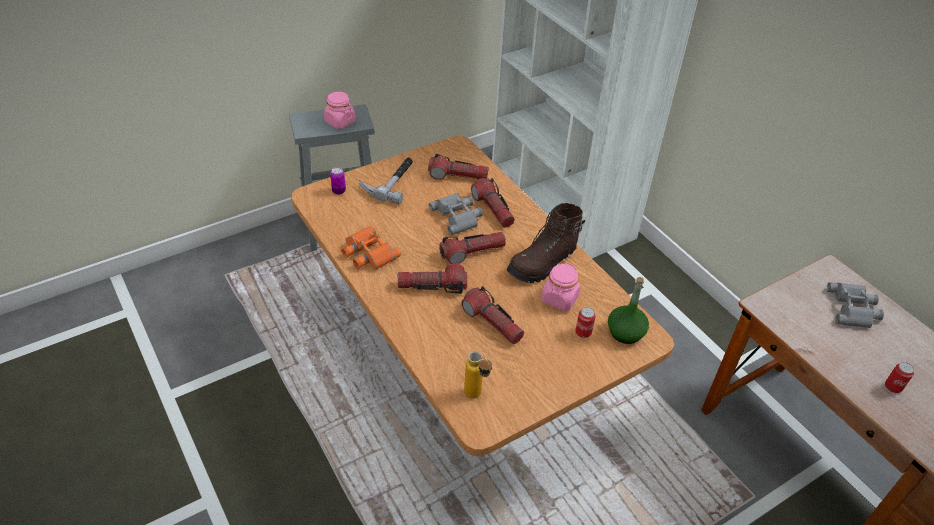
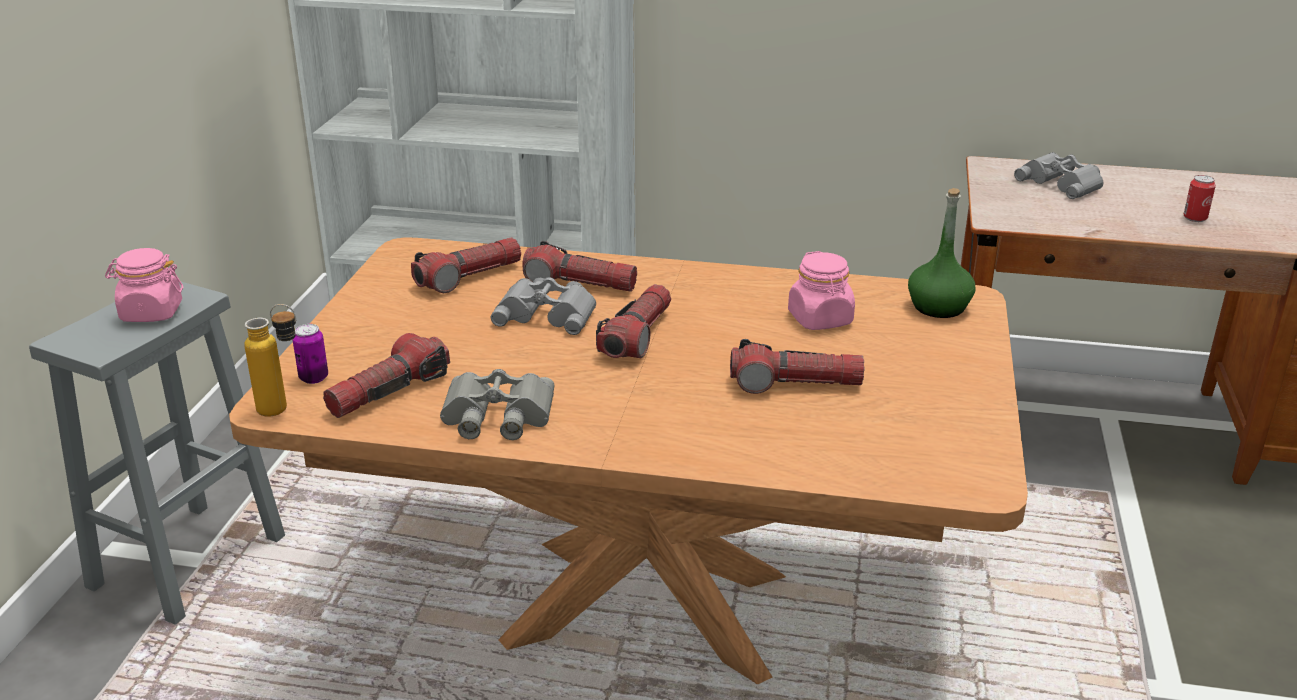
camera: 45 degrees left, 15 degrees down
orange binoculars [341,226,401,270] -> grey binoculars [440,369,554,440]
hammer [359,157,413,204] -> none
flashlight [398,263,467,294] -> flashlight moved to [323,333,450,418]
bottle [464,352,492,399] -> bottle moved to [245,304,296,417]
brown boot [507,203,585,283] -> none
can [575,307,596,338] -> none

